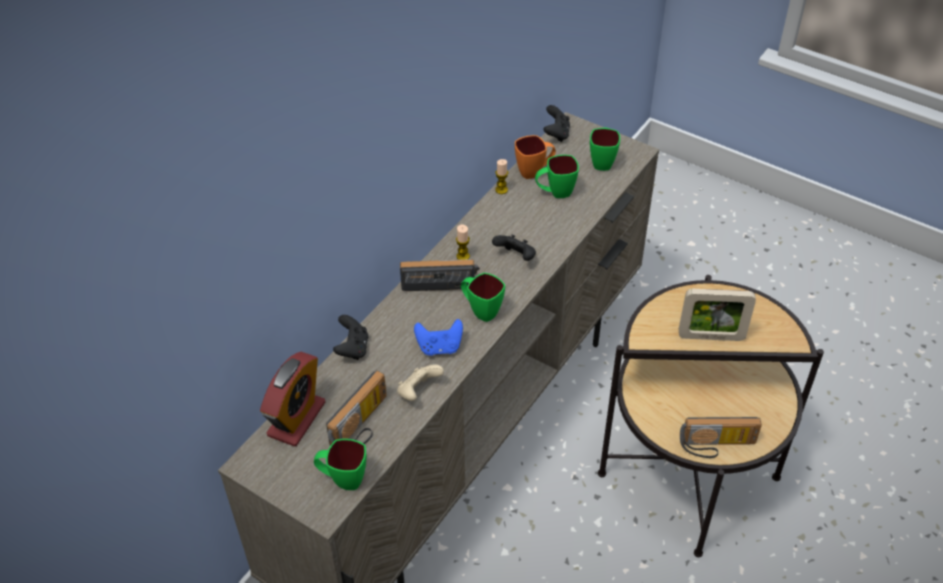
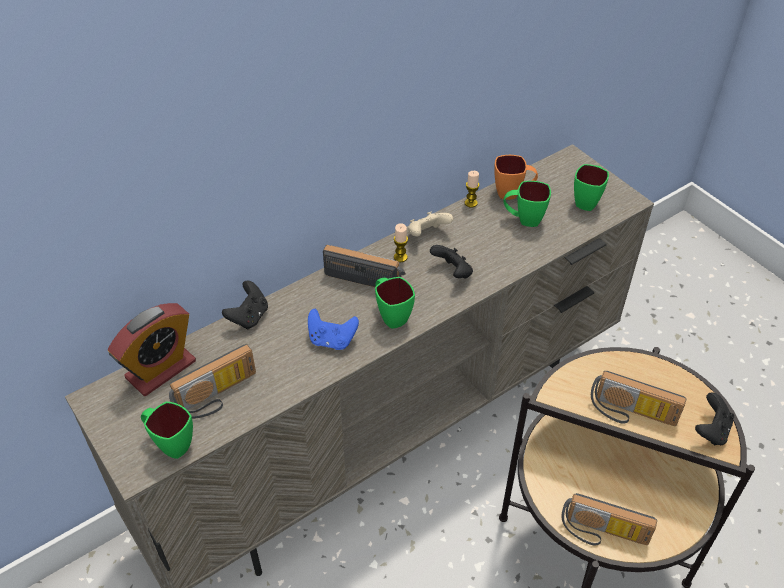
camera: 20 degrees right, 0 degrees up
beige game controller [397,365,444,401] -> beige game controller moved to [408,212,453,236]
black game controller [543,105,570,142] -> black game controller moved to [695,393,734,446]
picture frame [679,289,756,341] -> radio [591,371,687,426]

